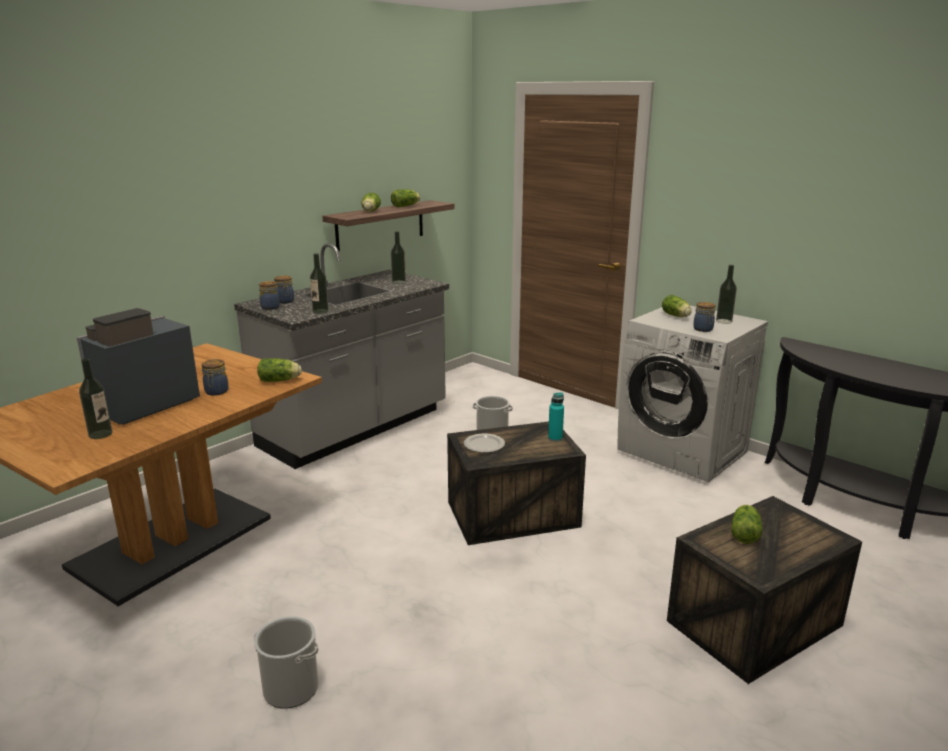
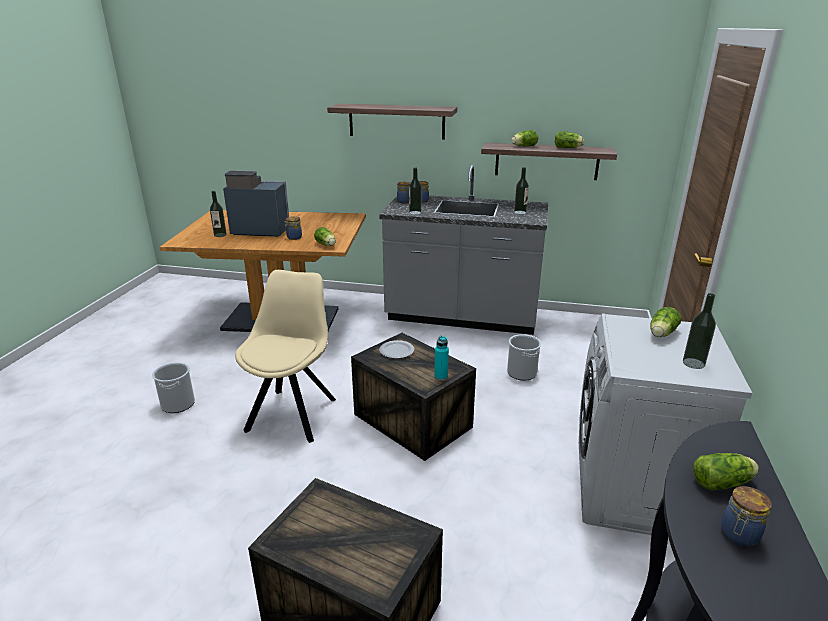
camera: 60 degrees right, 5 degrees up
jar [693,302,716,332] -> jar moved to [721,486,772,547]
lettuce [731,505,763,544] -> lettuce moved to [693,453,759,490]
none -> beige chair [235,270,336,443]
none -> shelf [327,104,457,140]

